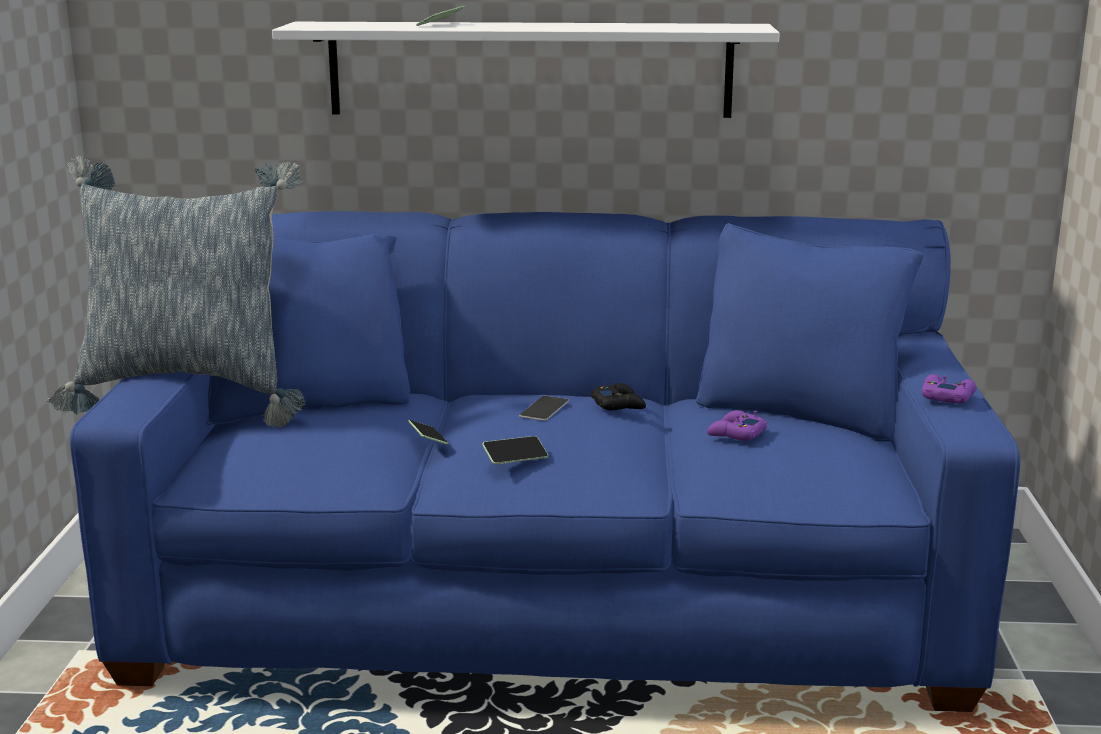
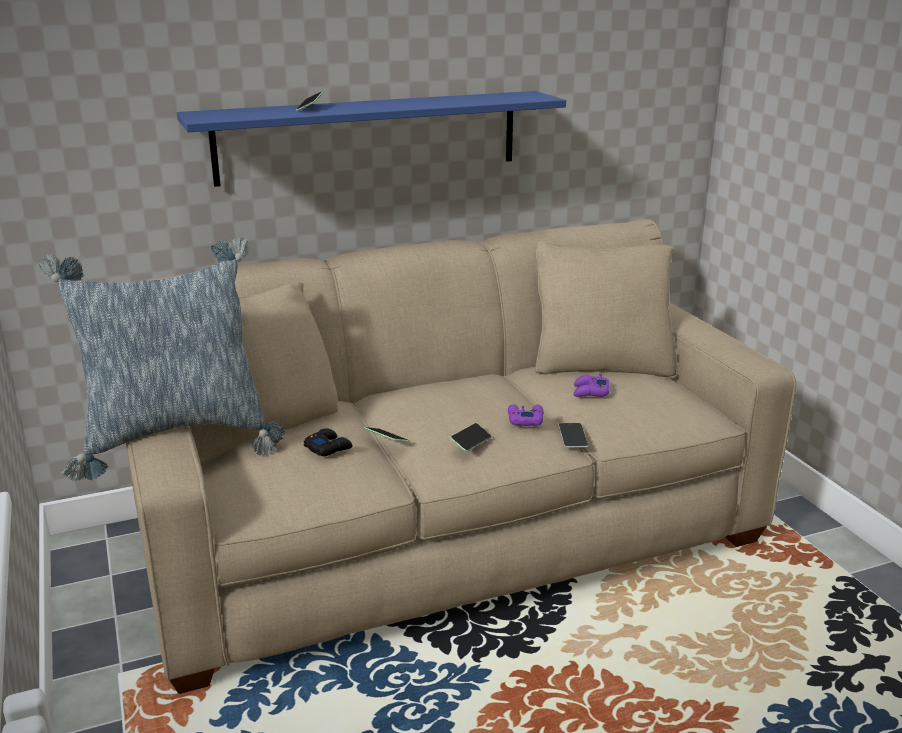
camera: 25 degrees left, 5 degrees up
blue sofa [70,211,1020,712] -> beige sofa [125,219,796,694]
white shelf [272,22,780,118] -> blue shelf [177,91,566,187]
phone [519,396,569,421] -> phone moved to [558,423,589,448]
black game controller [591,383,646,410] -> black game controller moved to [304,428,353,456]
purple game controller [922,374,976,404] -> purple game controller moved to [508,404,544,426]

